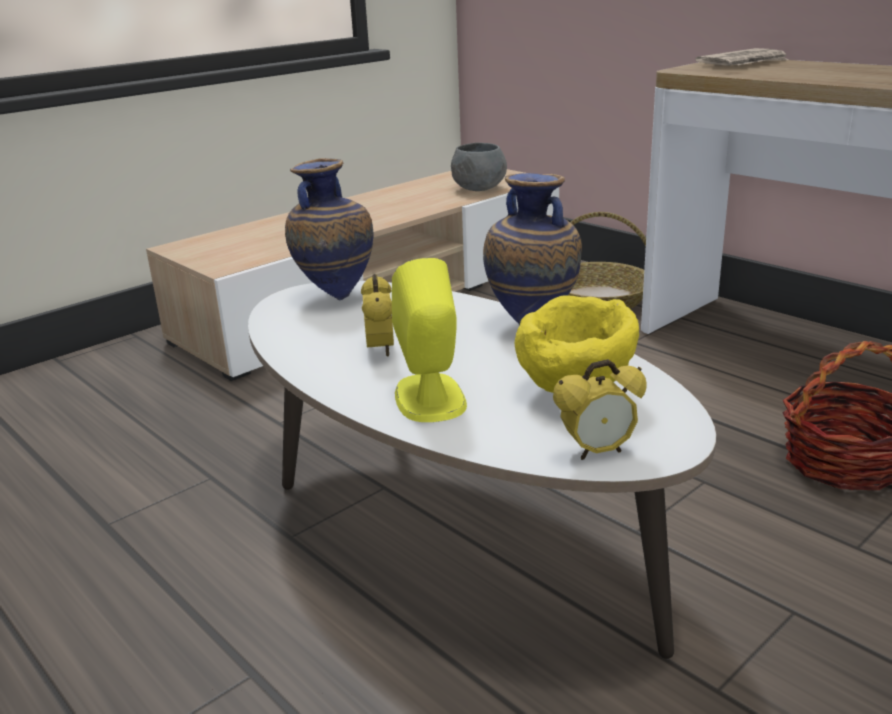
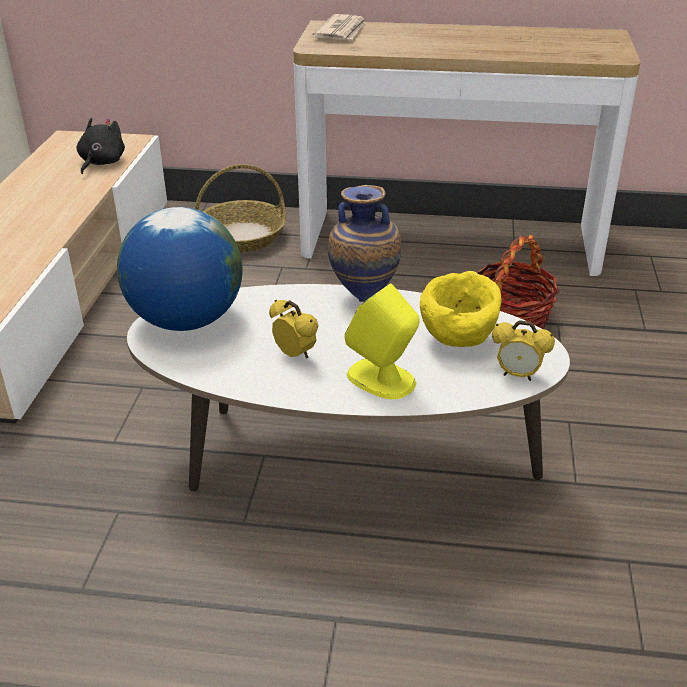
camera: 40 degrees left, 10 degrees up
vase [285,158,373,301] -> globe [117,207,242,331]
grey bowl [451,142,507,191] -> black plush toy [77,118,125,174]
alarm clock [553,359,646,460] -> alarm clock turned 75 degrees clockwise [492,320,555,381]

